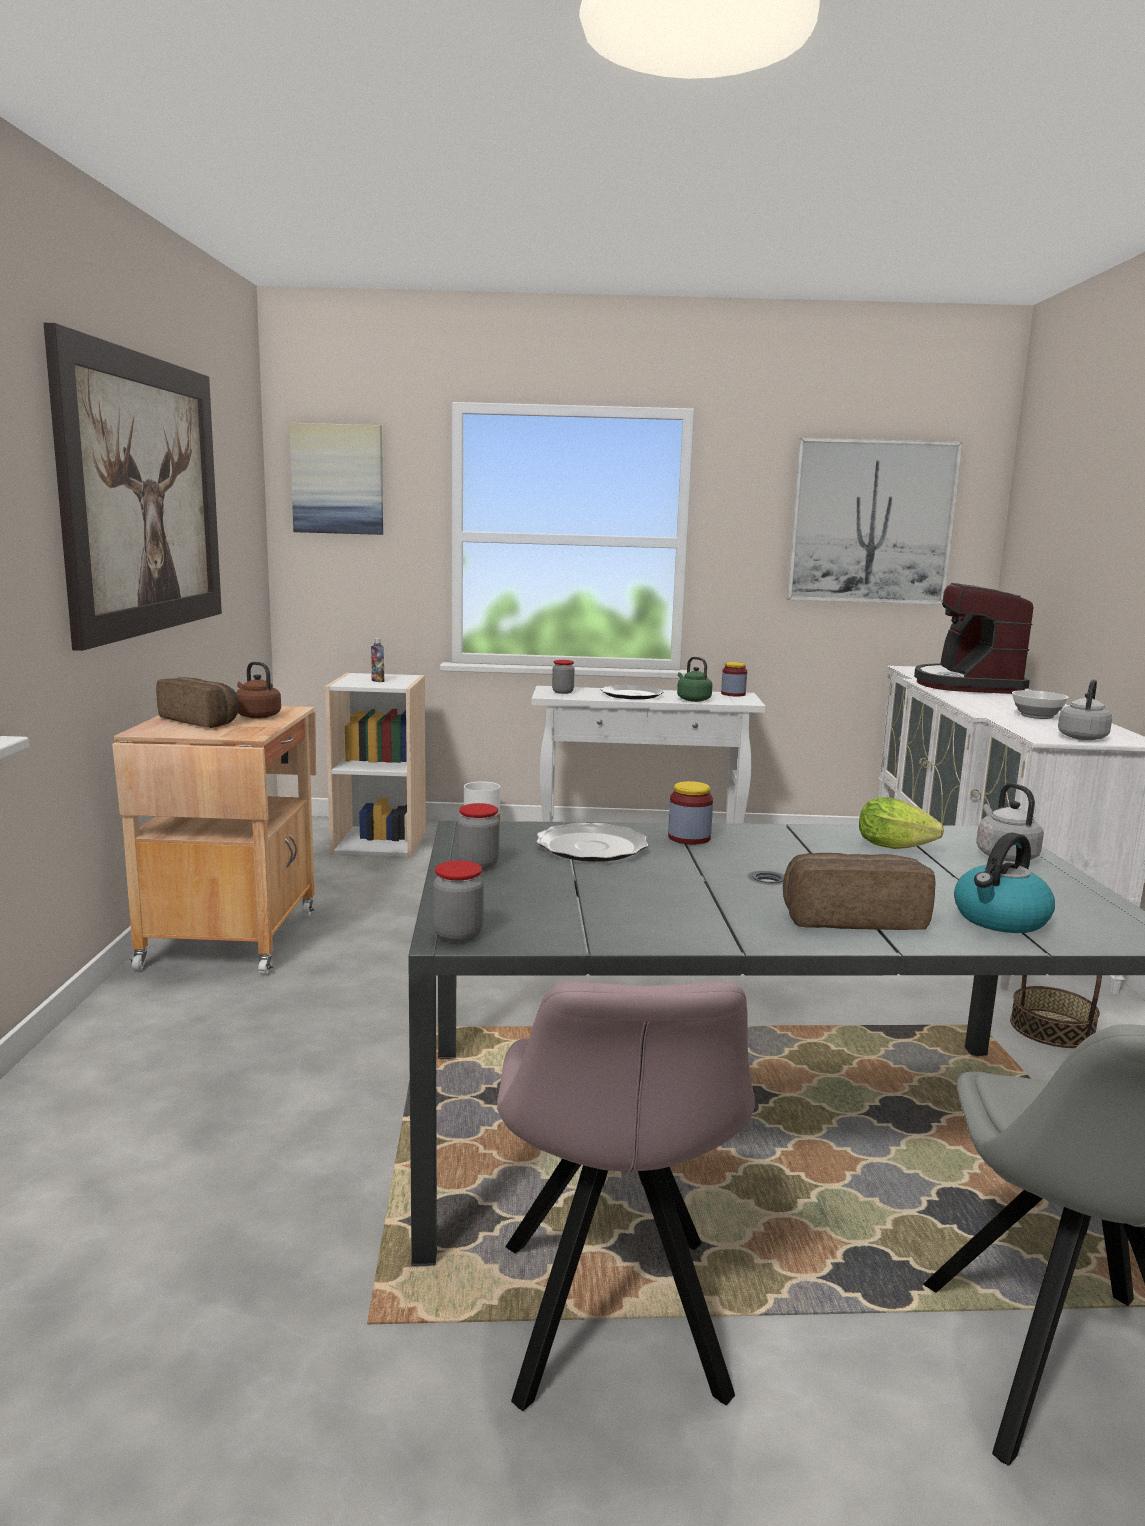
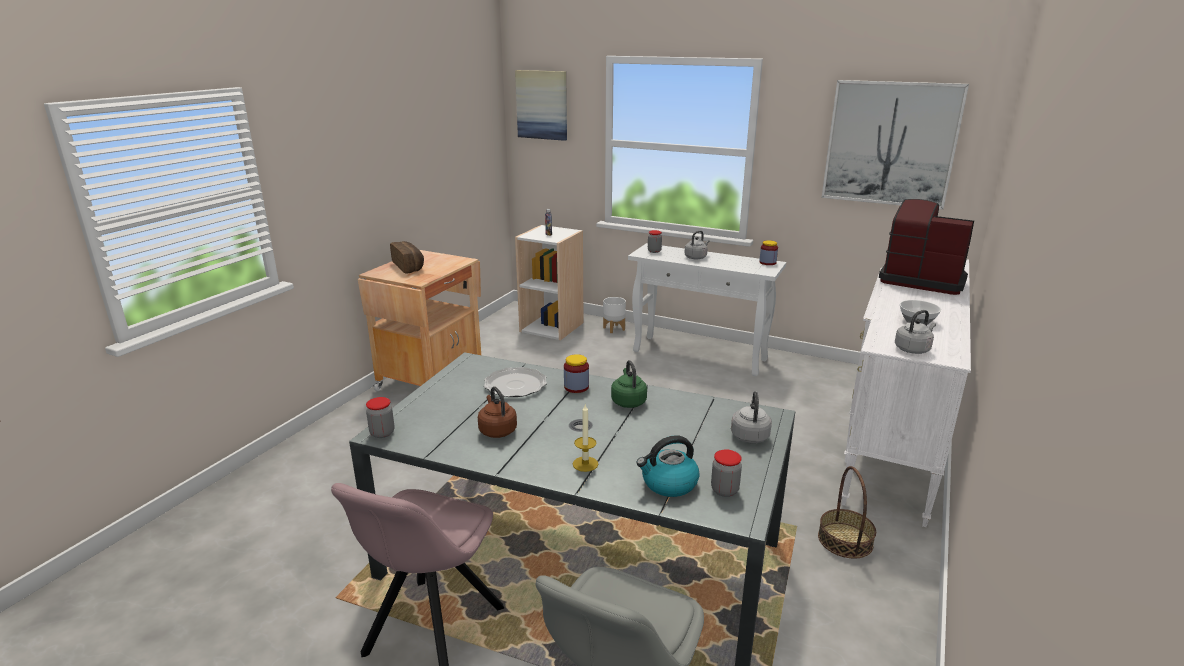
camera: 25 degrees right, 10 degrees up
picture [44,323,222,651] -> none
brown kettle [236,662,281,719] -> brown kettle moved to [478,386,517,438]
jar [458,803,500,870] -> jar moved to [711,450,742,497]
plate [600,685,664,699] -> grey kettle [685,230,709,259]
green kettle [677,657,712,702] -> green kettle moved to [611,360,647,408]
bread [783,853,936,930] -> candle [573,405,598,472]
lettuce [859,797,944,849] -> none
coffee machine [914,583,1034,694] -> coffee machine turned 90 degrees clockwise [879,199,974,295]

